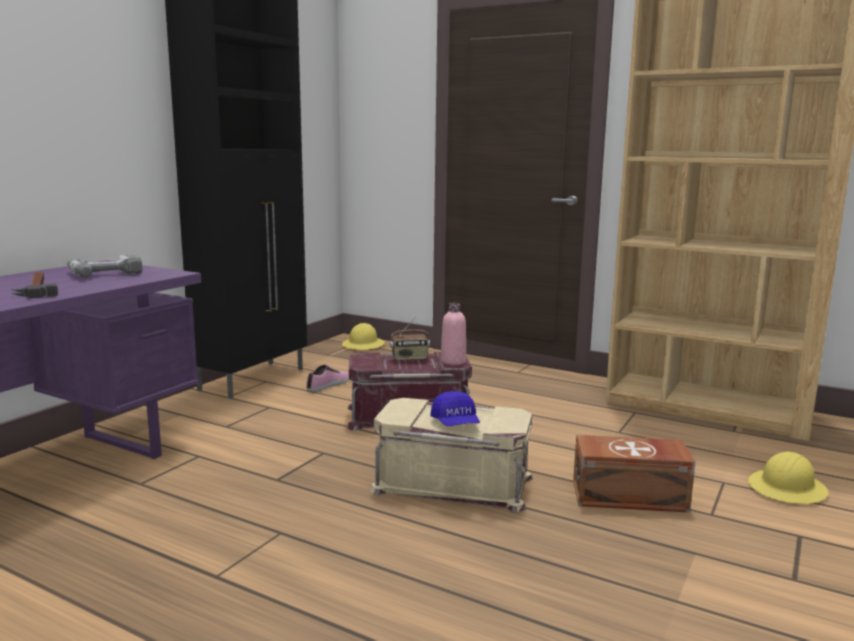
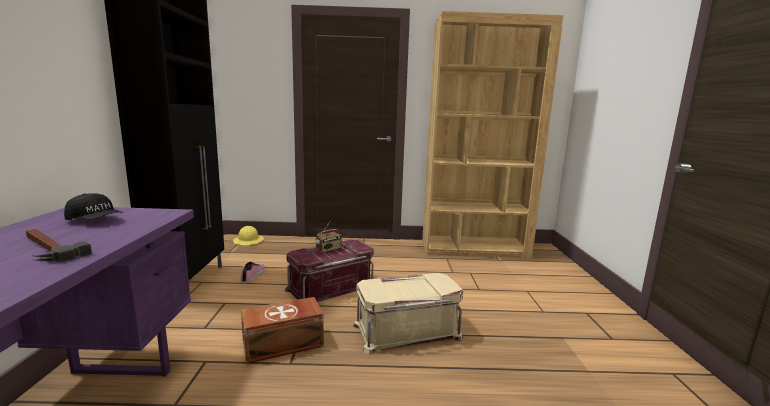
camera: 30 degrees left, 0 degrees up
power drill [67,254,142,277] -> black cap [64,193,123,220]
blue cap [430,391,480,426] -> none
pink bottle [441,303,466,365] -> none
brown storage box [573,435,695,513] -> brown storage box moved to [241,297,324,364]
yellow hard hat [748,451,828,504] -> none

